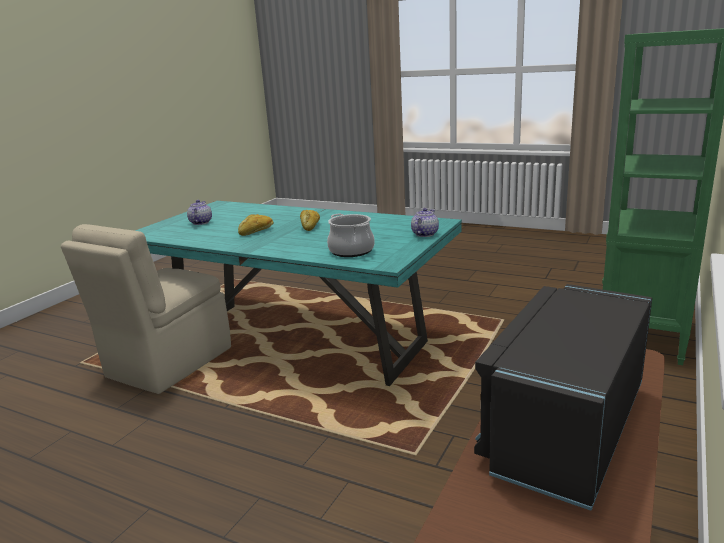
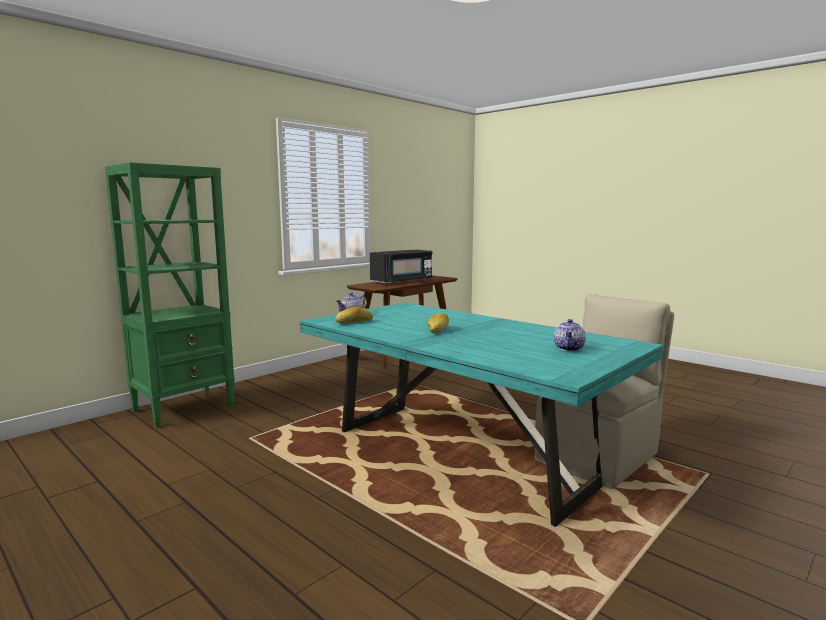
camera: 165 degrees left, 10 degrees down
bread [238,214,274,236] -> bread moved to [335,307,373,324]
cooking pot [327,213,375,257] -> none

